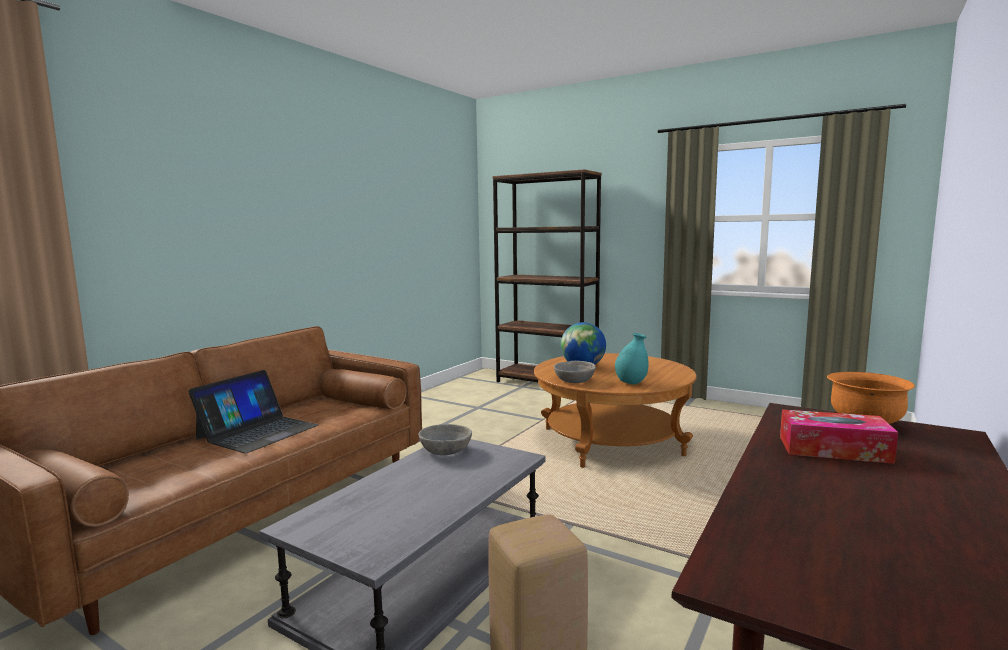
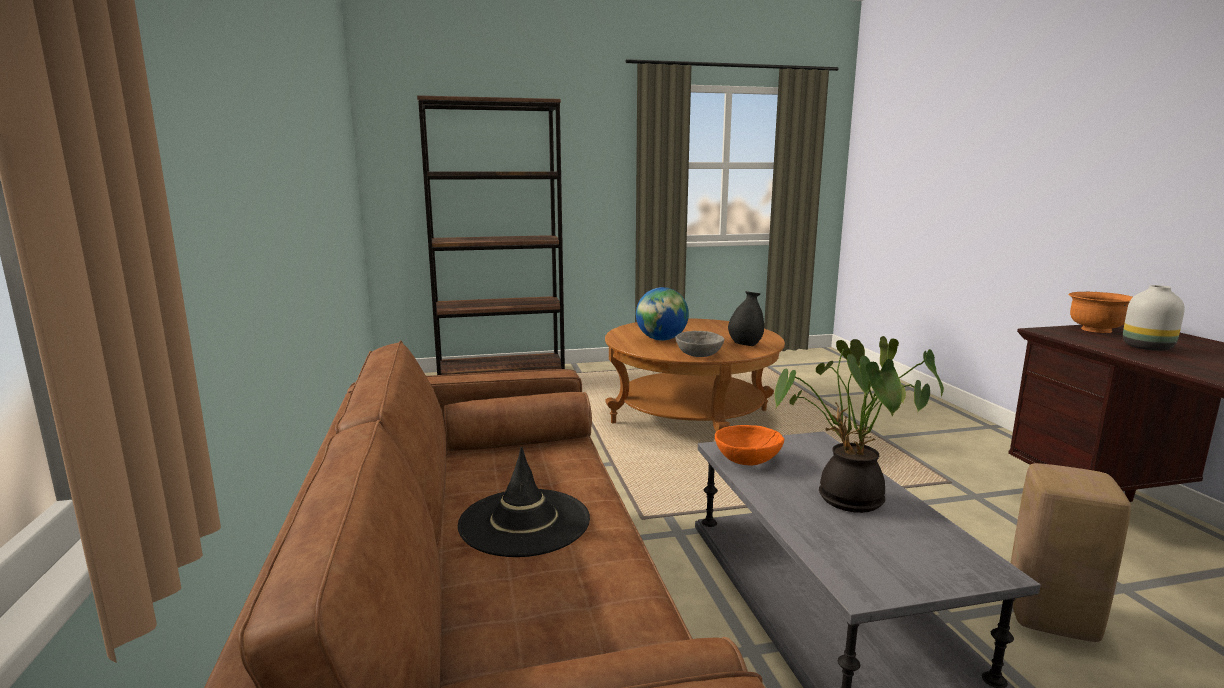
camera: 45 degrees left, 5 degrees up
laptop [188,370,318,453] -> black hat [458,447,590,557]
grey bowl [418,424,472,455] -> orange bowl [715,425,784,465]
turquoise vase [615,333,649,385] -> black vase [728,291,764,346]
tissue box [780,409,898,464] -> white vase [1123,285,1185,351]
none -> potted plant [774,336,944,513]

